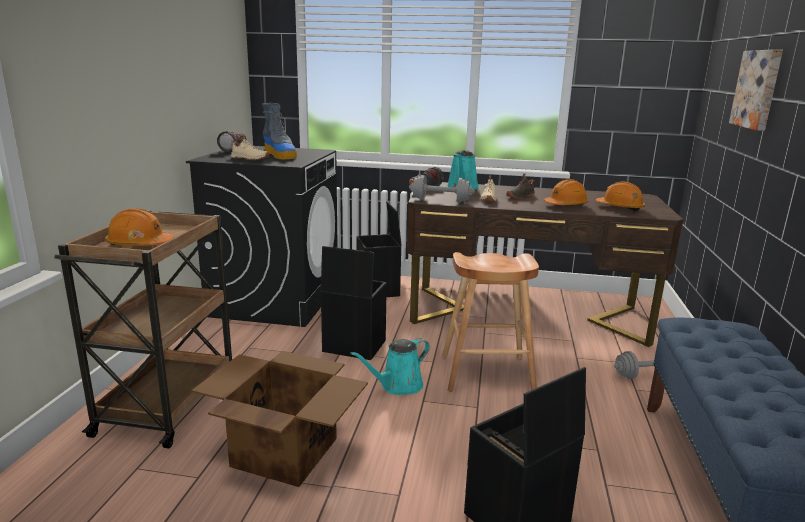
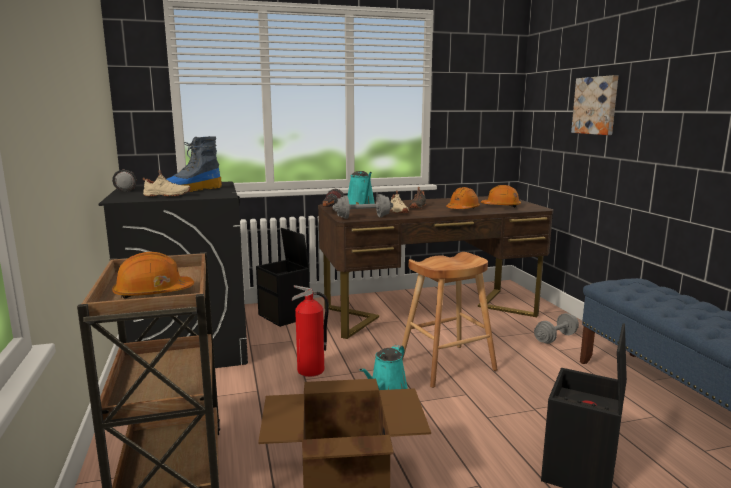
camera: 25 degrees left, 5 degrees down
boot [262,103,297,160] -> boot turned 105 degrees clockwise [167,136,222,192]
black storage box [321,246,387,360] -> fire extinguisher [292,285,329,377]

